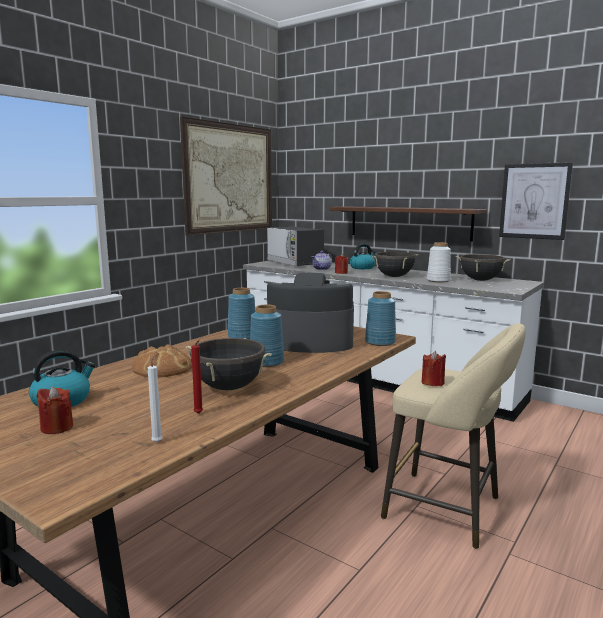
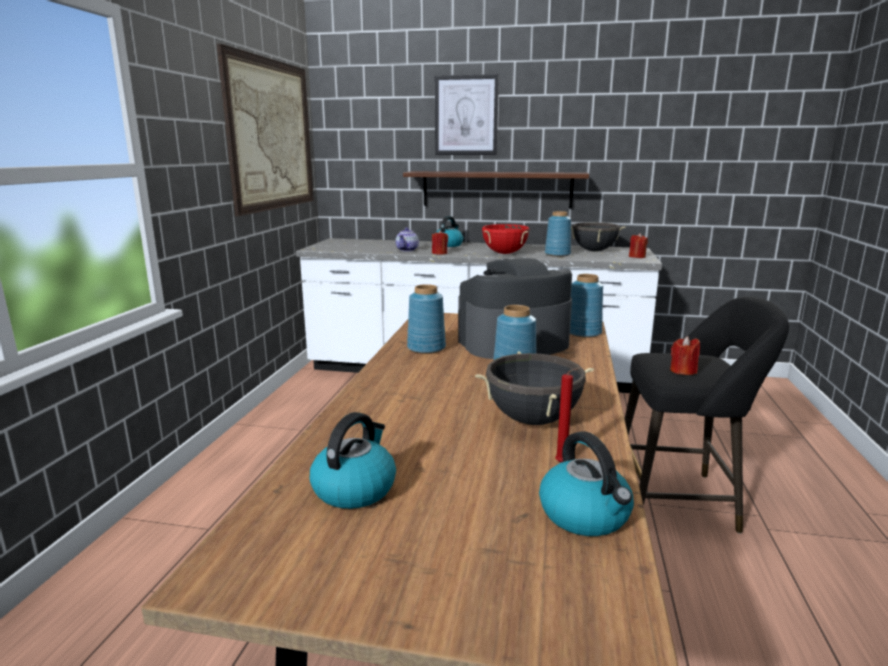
camera: 25 degrees left, 5 degrees up
red candle [36,387,73,434] -> red candle moved to [629,233,648,258]
bread [132,344,192,378] -> none
white candle [148,355,162,442] -> kettle [539,432,634,536]
microwave [267,227,324,267] -> none
black cooking pot [372,252,418,277] -> red cooking pot [482,224,529,254]
beige stool [381,323,526,549] -> black stool [625,296,789,534]
white vase [427,242,451,282] -> blue vase [545,211,571,257]
picture [499,162,573,240] -> picture moved to [435,74,499,155]

